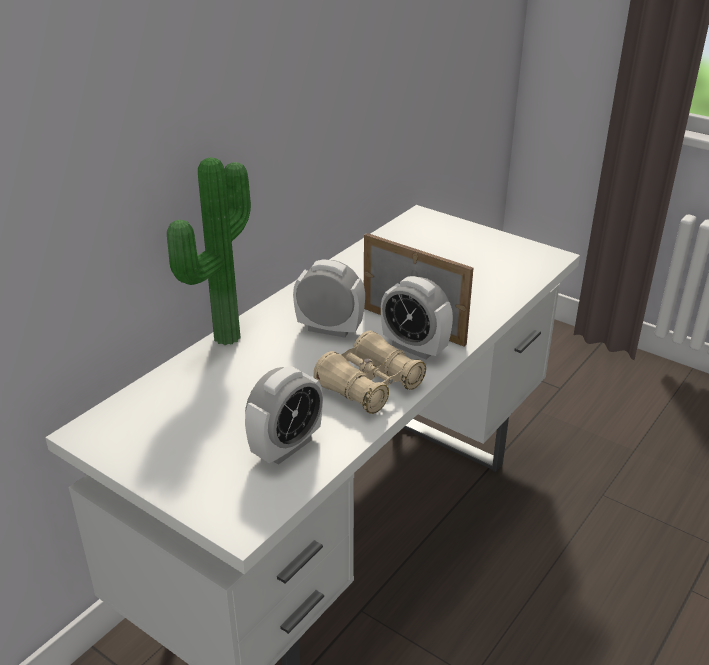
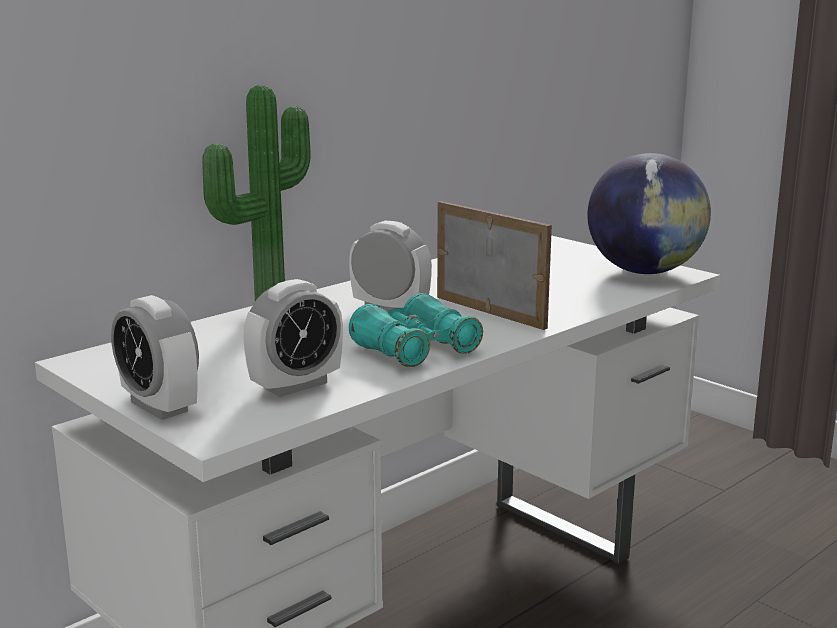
camera: 10 degrees right, 15 degrees down
beige binoculars [313,331,426,414] -> turquoise binoculars [349,293,483,367]
alarm clock [381,276,453,360] -> alarm clock moved to [111,295,199,420]
none -> globe [587,153,711,274]

